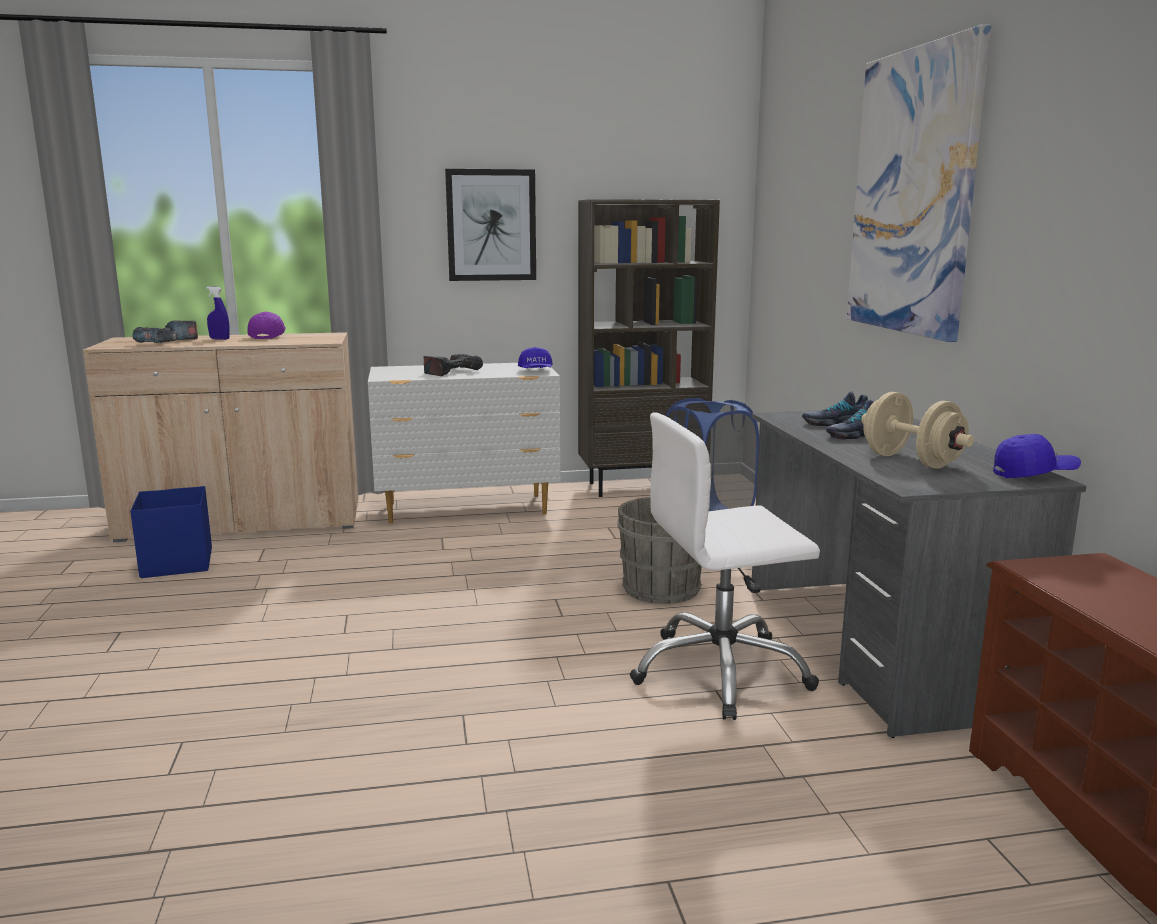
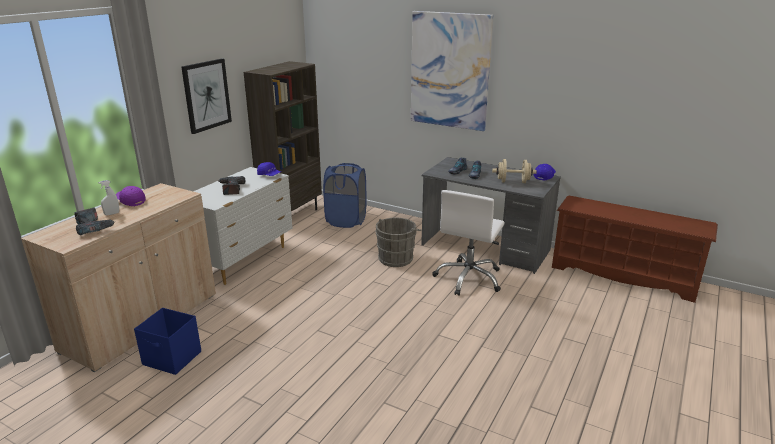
camera: 50 degrees left, 10 degrees up
blue spray bottle [206,286,230,340] -> white spray bottle [98,180,119,216]

